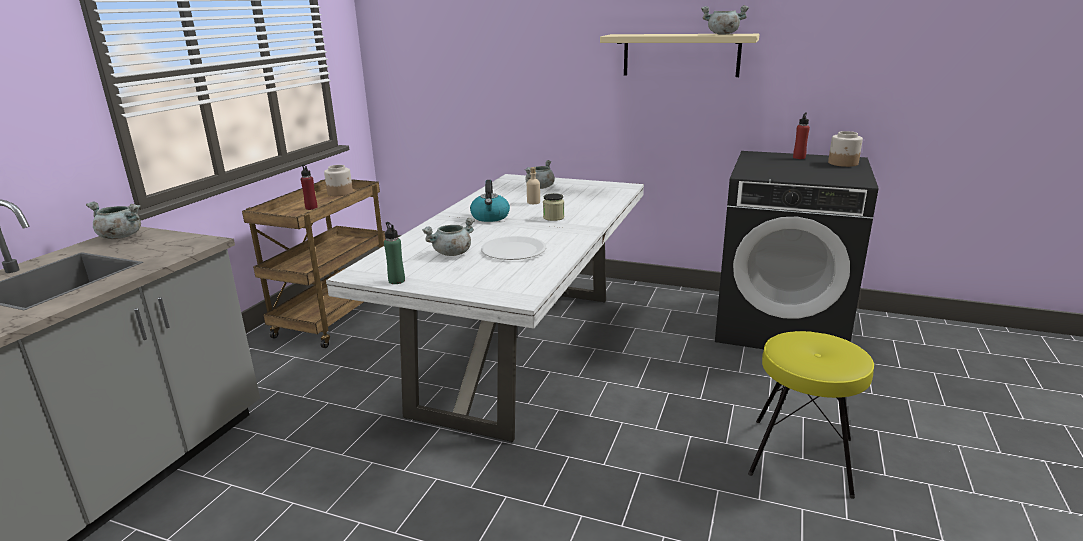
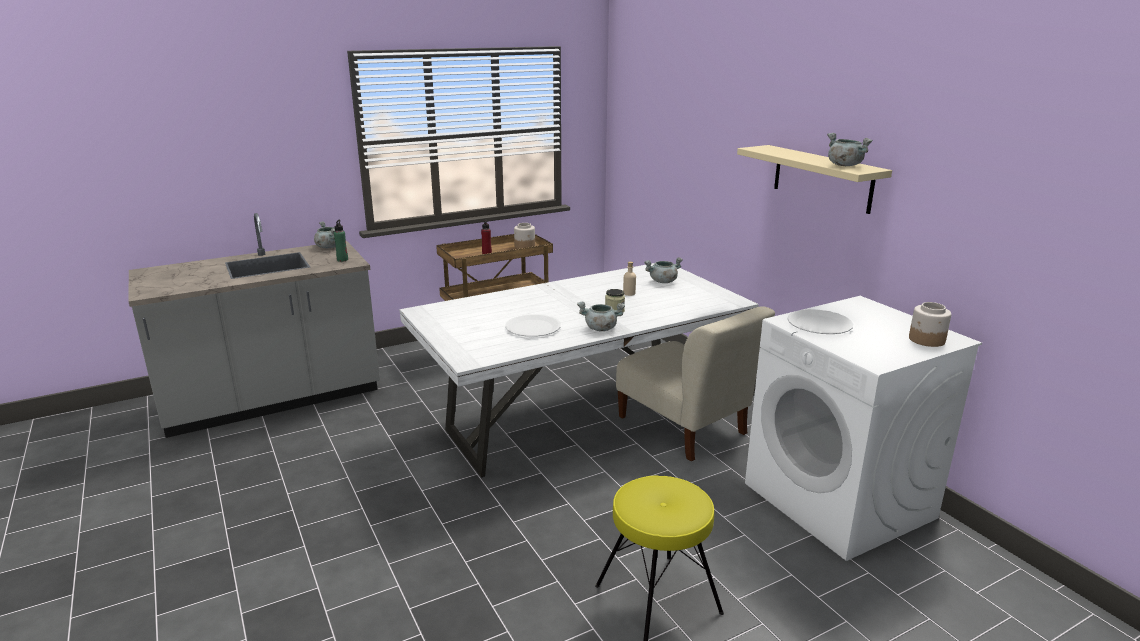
camera: 40 degrees right, 0 degrees up
green bottle [384,222,405,284] -> green bottle moved to [334,220,348,262]
grey cooking pot [422,218,475,256] -> grey cooking pot moved to [577,302,625,331]
kettle [470,180,510,222] -> none
black washing machine [715,151,878,349] -> white washing machine [745,296,982,561]
red bottle [793,112,810,159] -> none
none -> beige chair [616,306,775,461]
none -> white plate [787,309,853,334]

